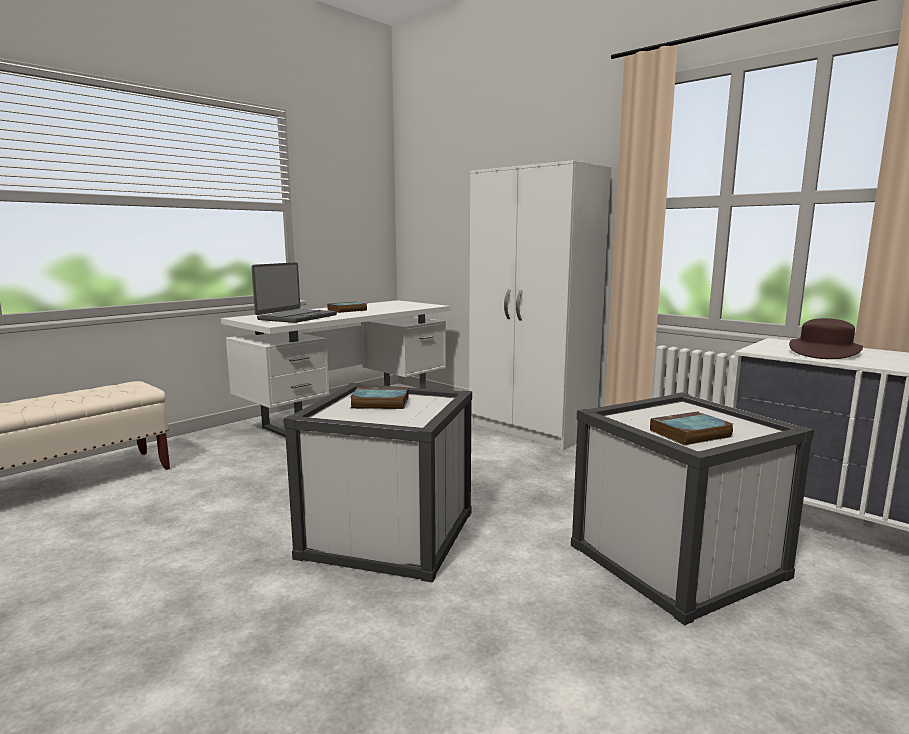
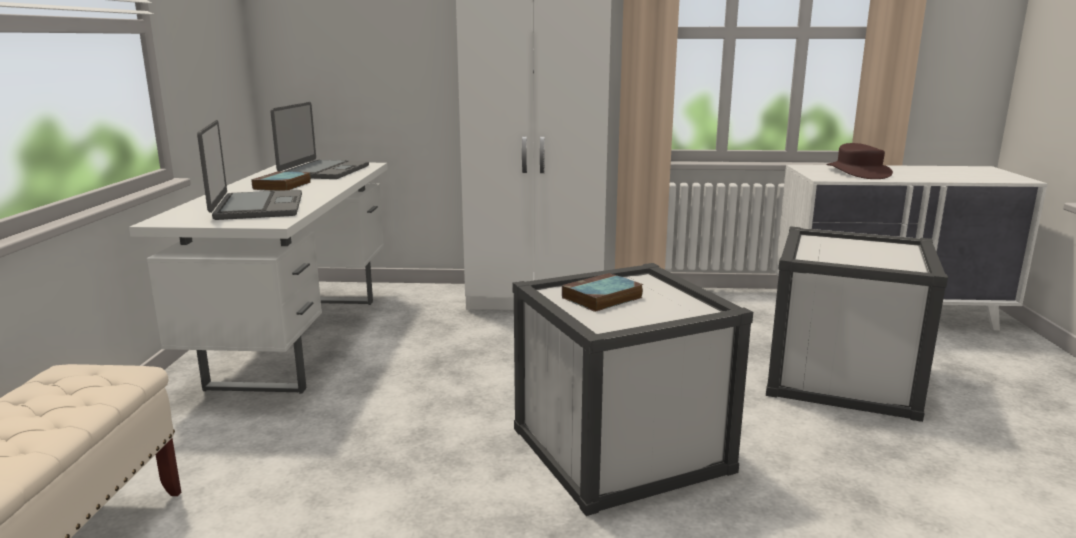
camera: 40 degrees left, 5 degrees up
book [650,411,733,445] -> none
none -> laptop [270,102,369,179]

